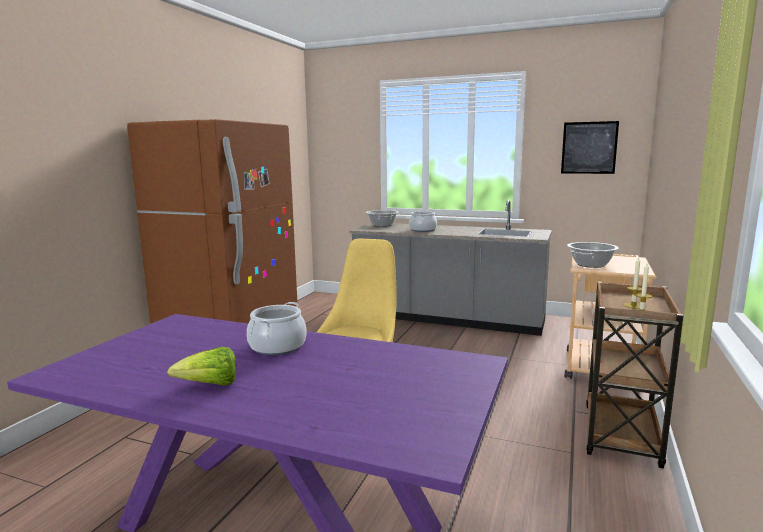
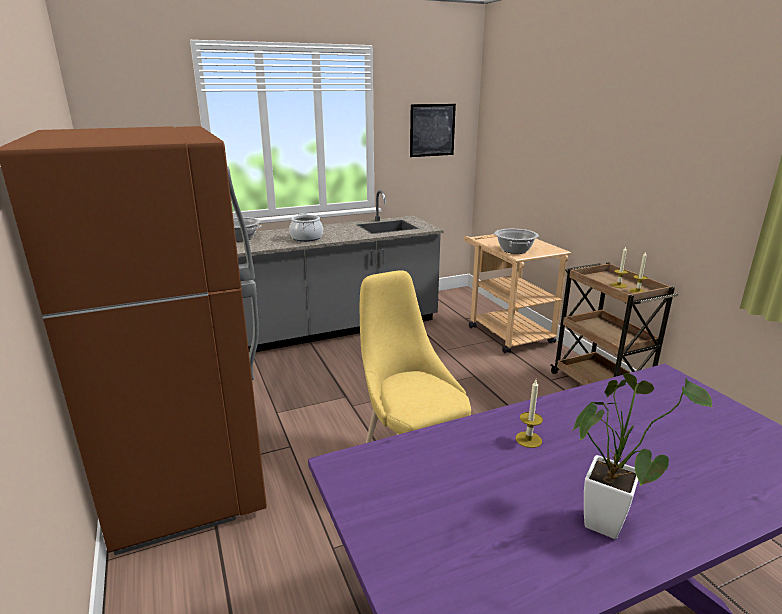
camera: 45 degrees left, 10 degrees up
lettuce [167,347,236,386] -> potted plant [572,373,713,539]
cooking pot [247,302,307,355] -> candle [516,380,543,448]

